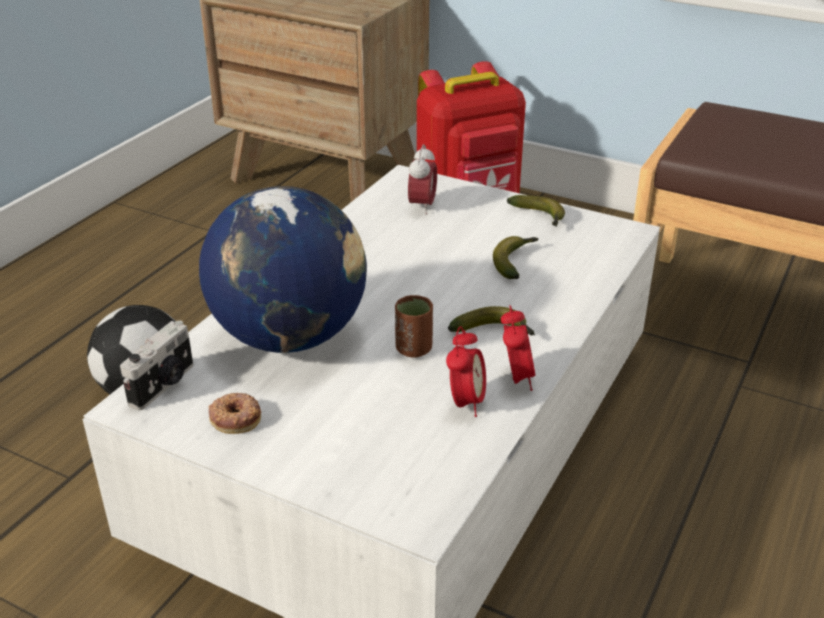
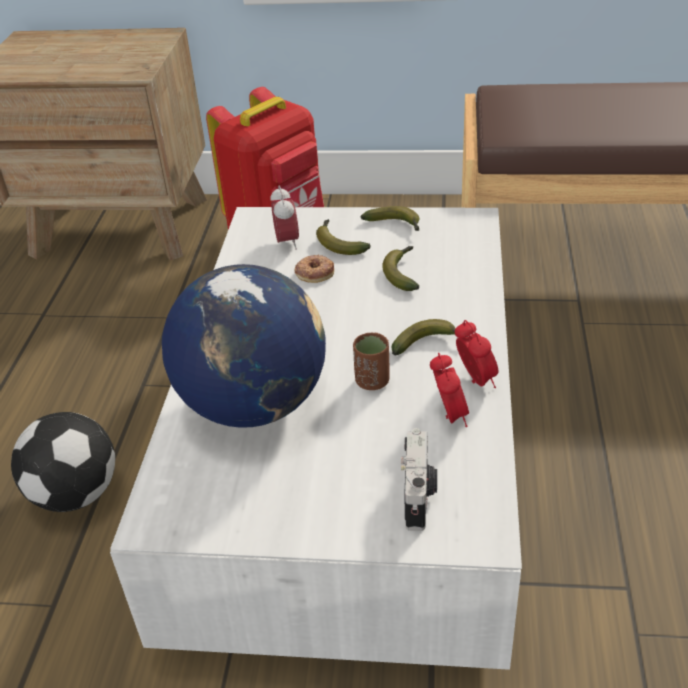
camera: 20 degrees left, 5 degrees up
camera [120,320,193,410] -> camera moved to [401,428,437,531]
donut [209,393,261,434] -> donut moved to [294,254,334,283]
none -> banana [316,219,371,255]

